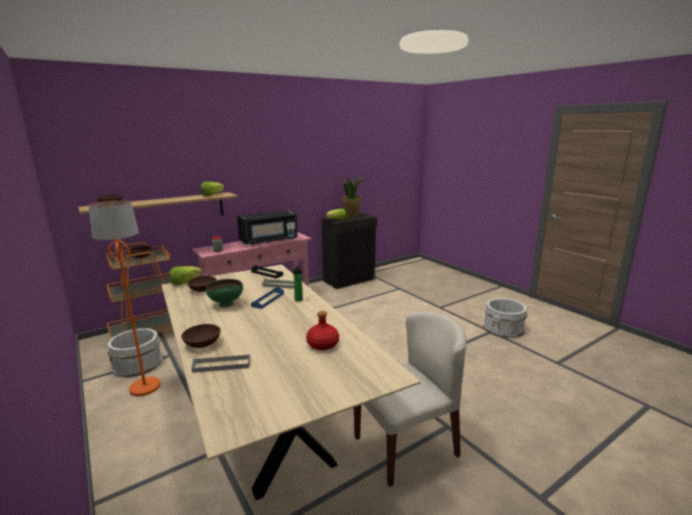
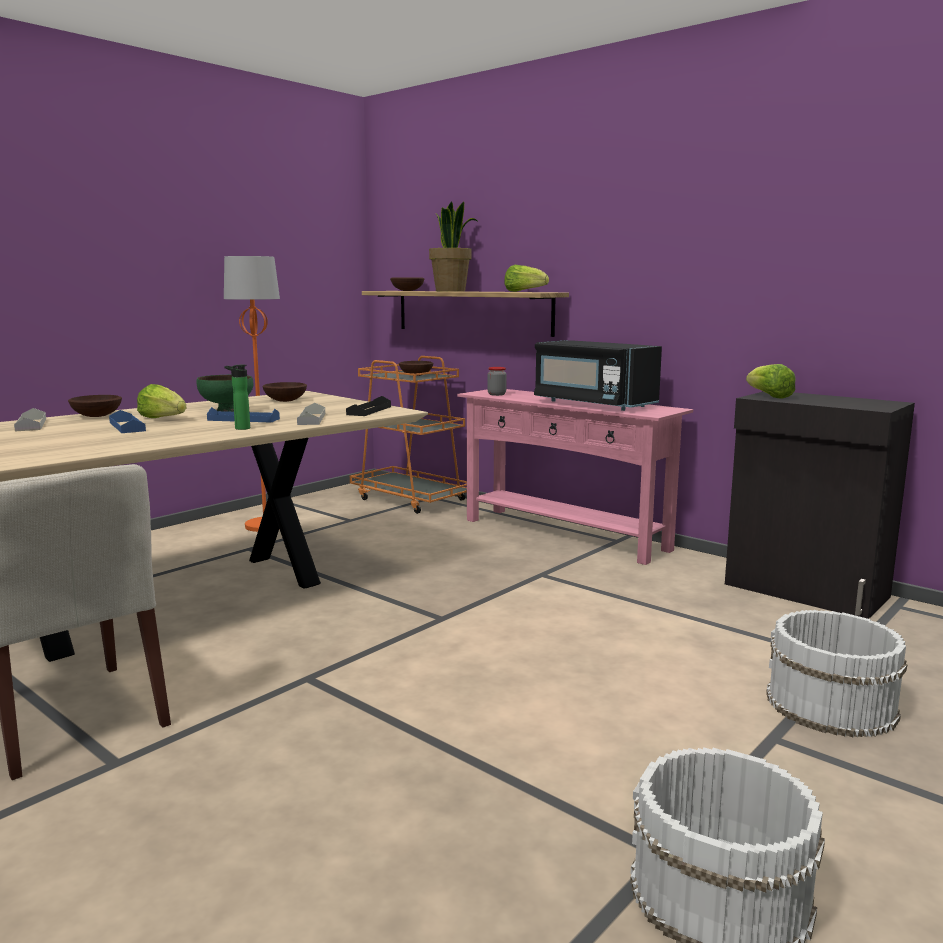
camera: 75 degrees right, 5 degrees down
white bucket [106,328,163,378] -> white bucket moved to [766,610,907,737]
lettuce [169,266,202,285] -> lettuce moved to [137,384,187,418]
red bottle [306,311,339,350] -> none
potted plant [341,177,364,218] -> potted plant moved to [429,201,477,291]
none -> blue tray [109,410,146,433]

